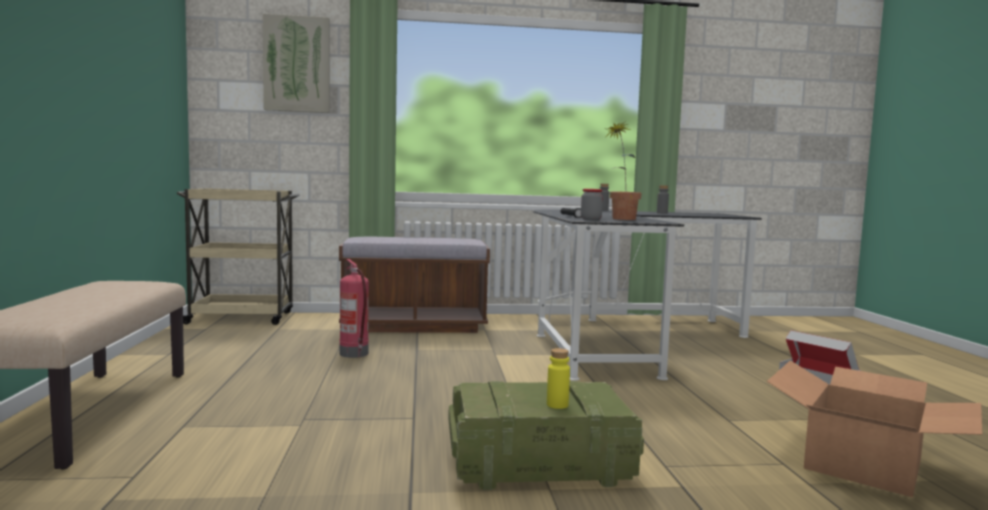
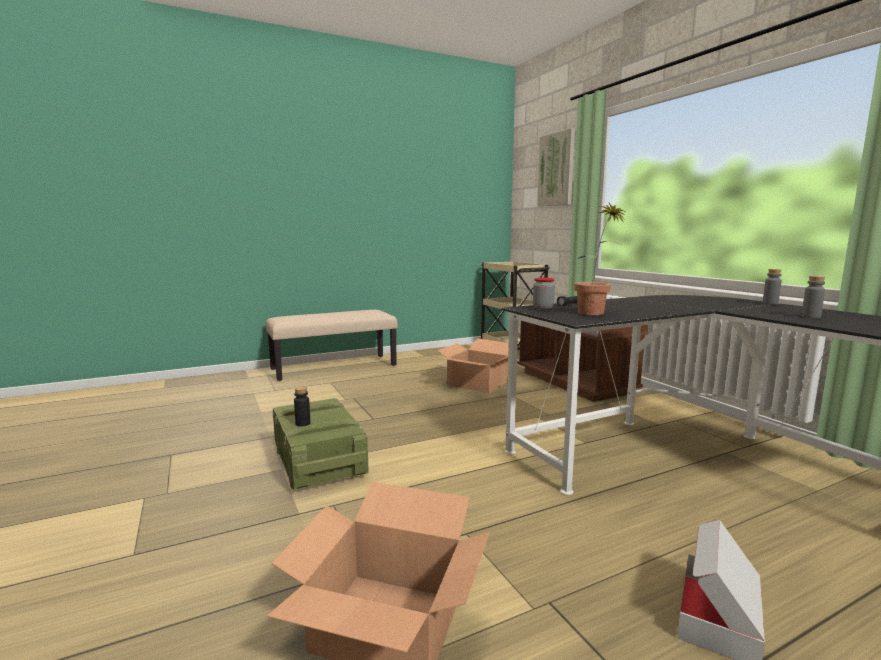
camera: 70 degrees right, 5 degrees up
fire extinguisher [339,259,369,358] -> cardboard box [437,338,520,393]
yellow bottle [547,348,570,409] -> black bottle [294,386,310,427]

